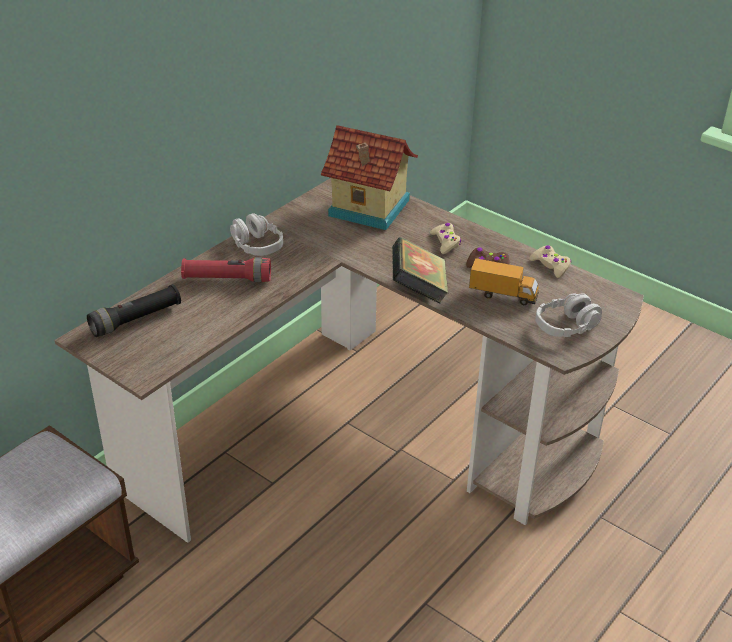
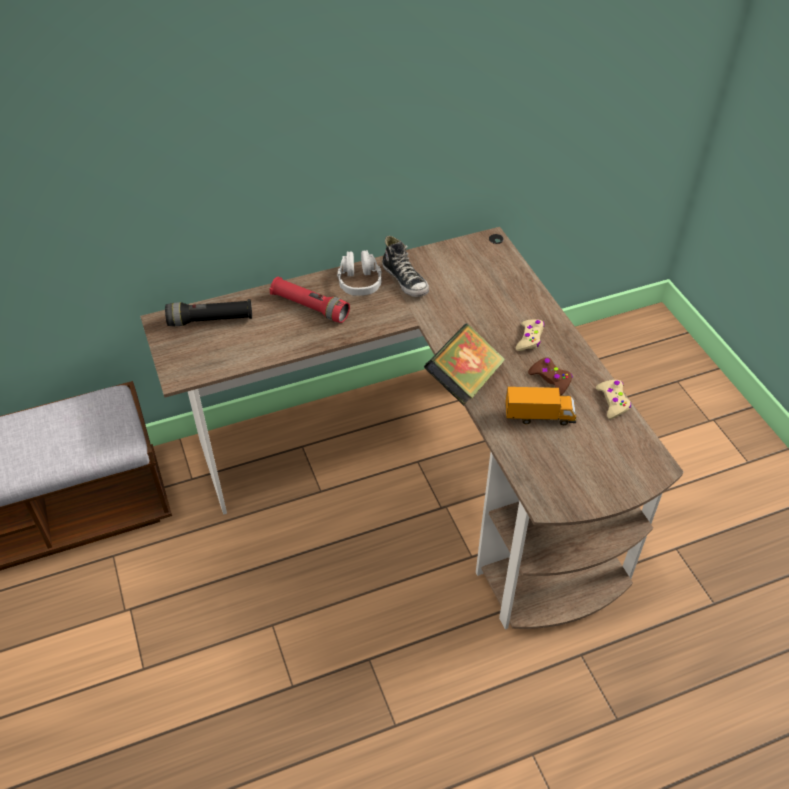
camera: 30 degrees right, 10 degrees up
toy house [321,125,418,230] -> none
toy truck [469,258,539,305] -> toy truck turned 45 degrees counterclockwise [505,387,576,425]
grey headphones [535,293,602,337] -> none
none -> shoe [382,236,429,297]

